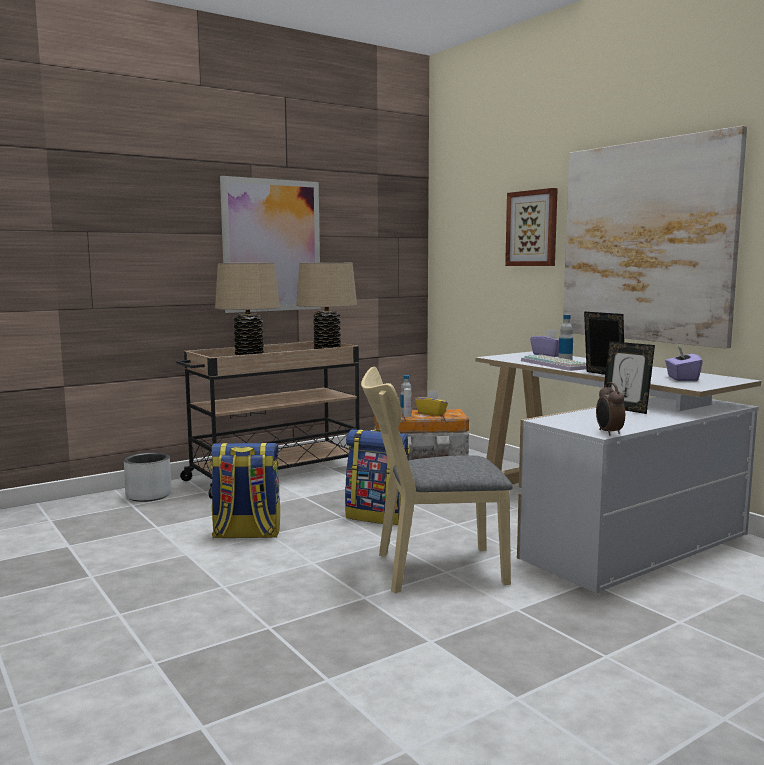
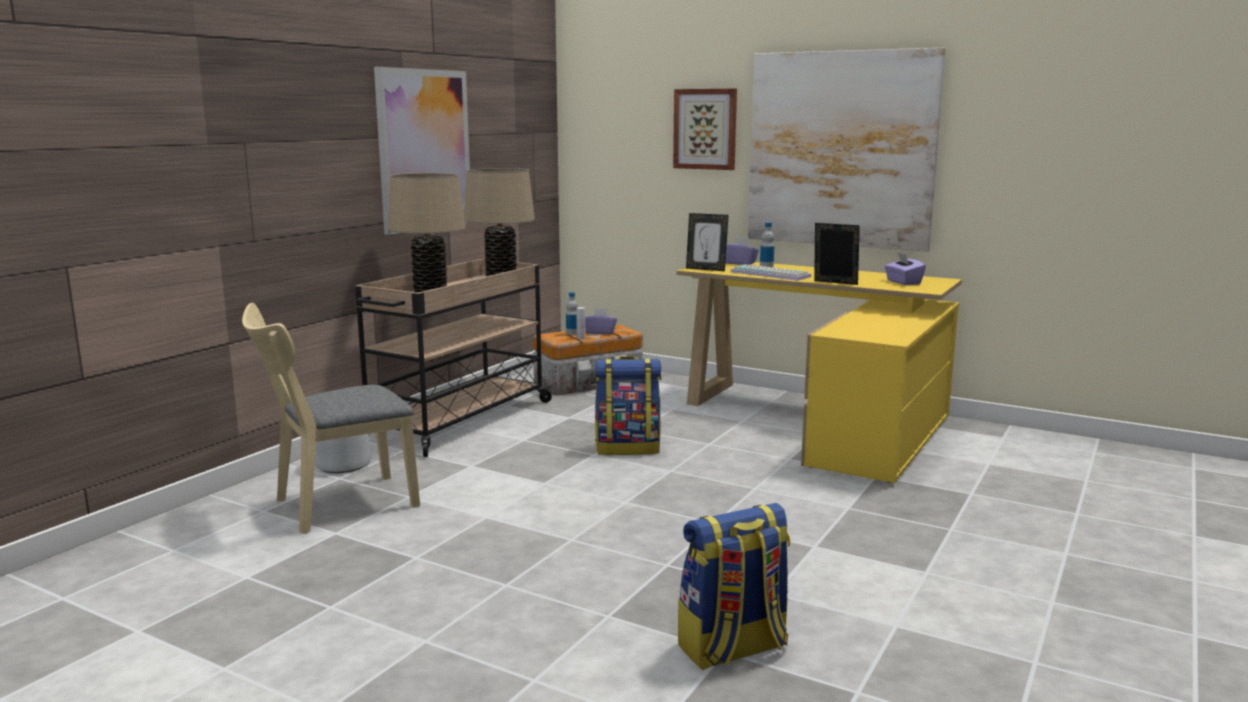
camera: 25 degrees left, 5 degrees up
backpack [210,443,280,538] -> backpack moved to [678,503,791,670]
beige chair [361,367,513,593] -> beige chair moved to [242,303,420,534]
yellow tissue box [415,390,448,416] -> purple tissue box [585,307,617,334]
white desk [475,351,761,593] -> yellow desk [676,262,962,483]
alarm clock [596,382,625,436] -> none
picture frame [604,341,655,414] -> picture frame moved to [686,213,729,271]

